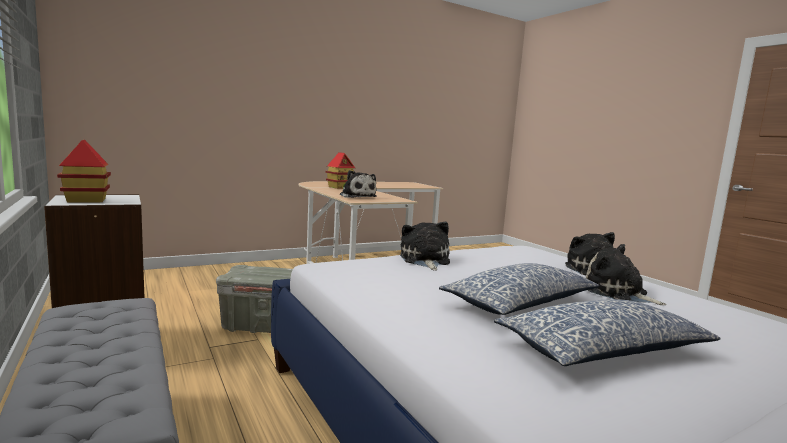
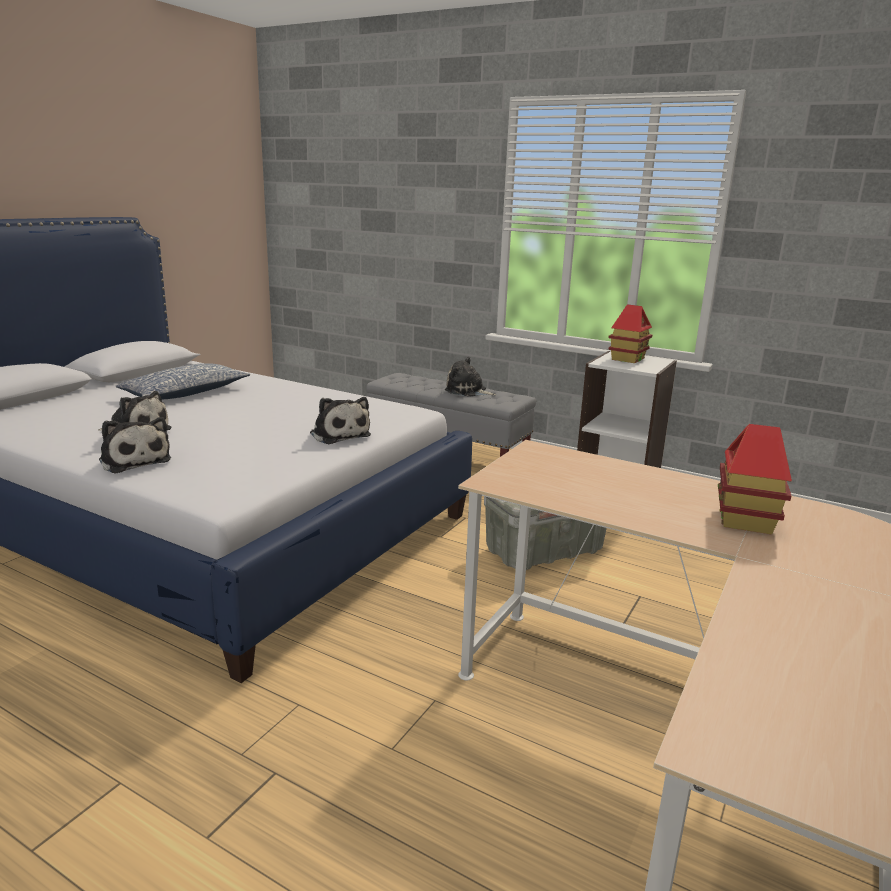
camera: 150 degrees right, 10 degrees up
plush toy [340,170,377,198] -> plush toy moved to [445,357,496,397]
pillow [439,263,599,315] -> none

